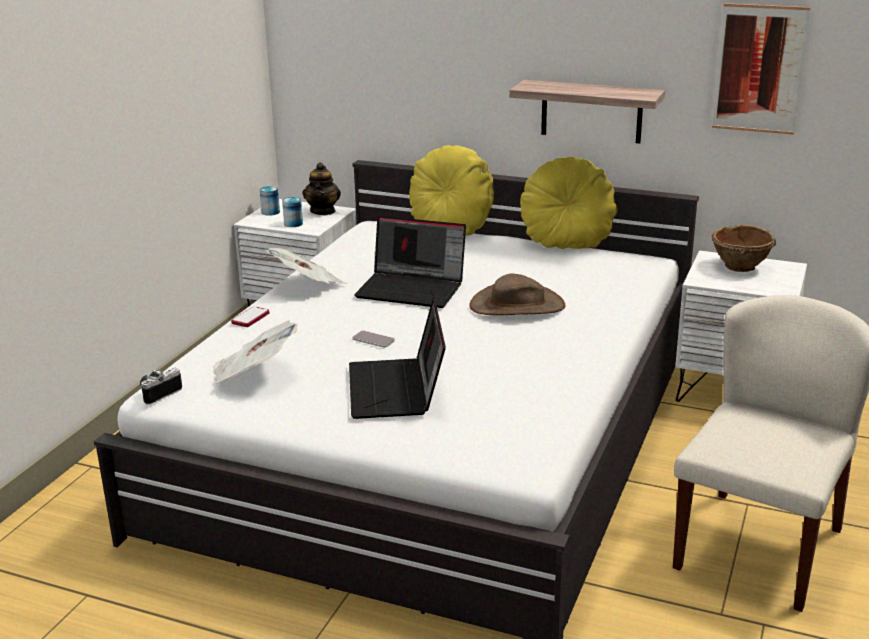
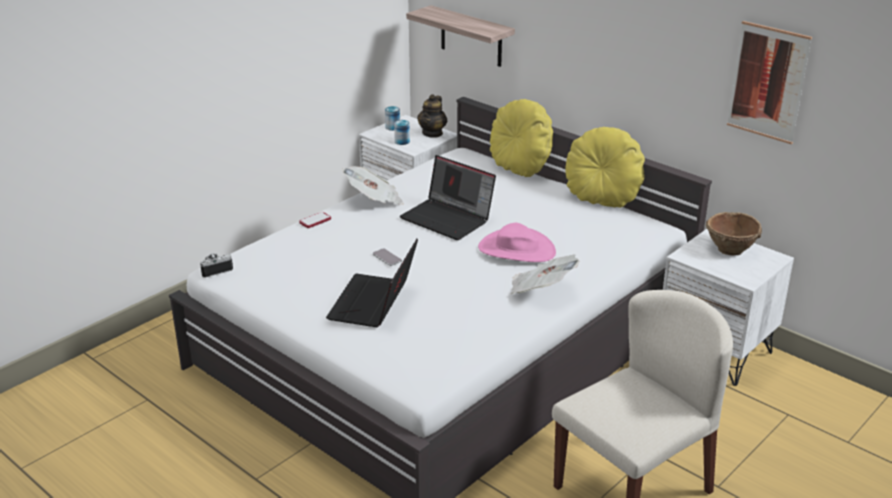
camera: 20 degrees right, 5 degrees up
newspaper [213,320,297,384] -> newspaper moved to [511,254,579,294]
brown hat [469,274,566,315] -> pink hat [478,223,556,262]
shelf [509,80,665,143] -> shelf moved to [406,5,515,67]

